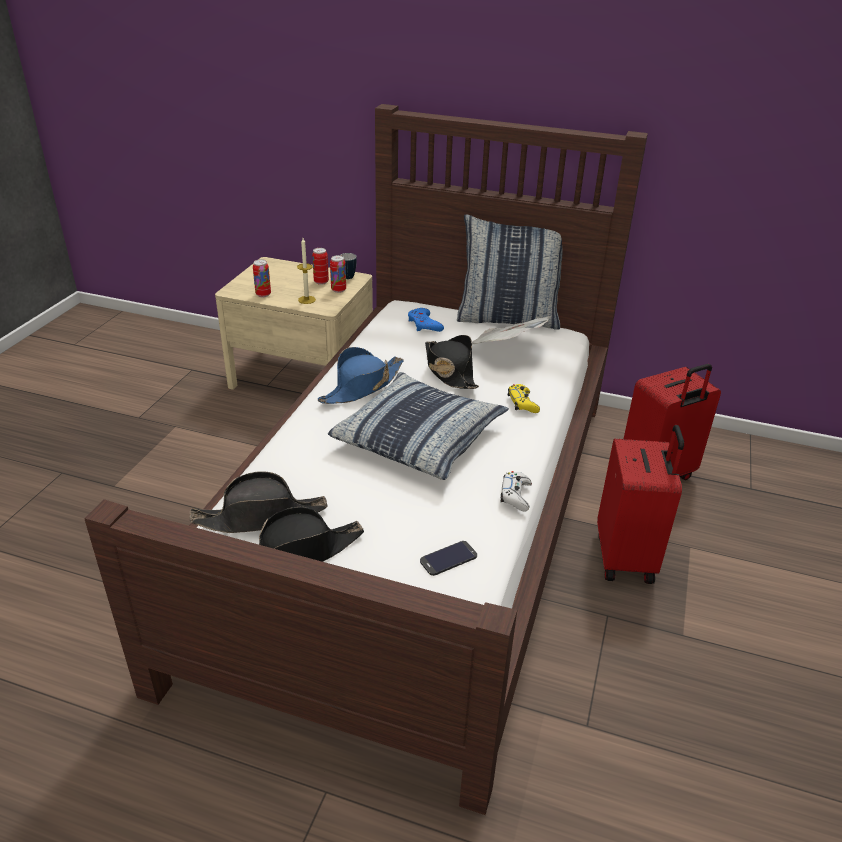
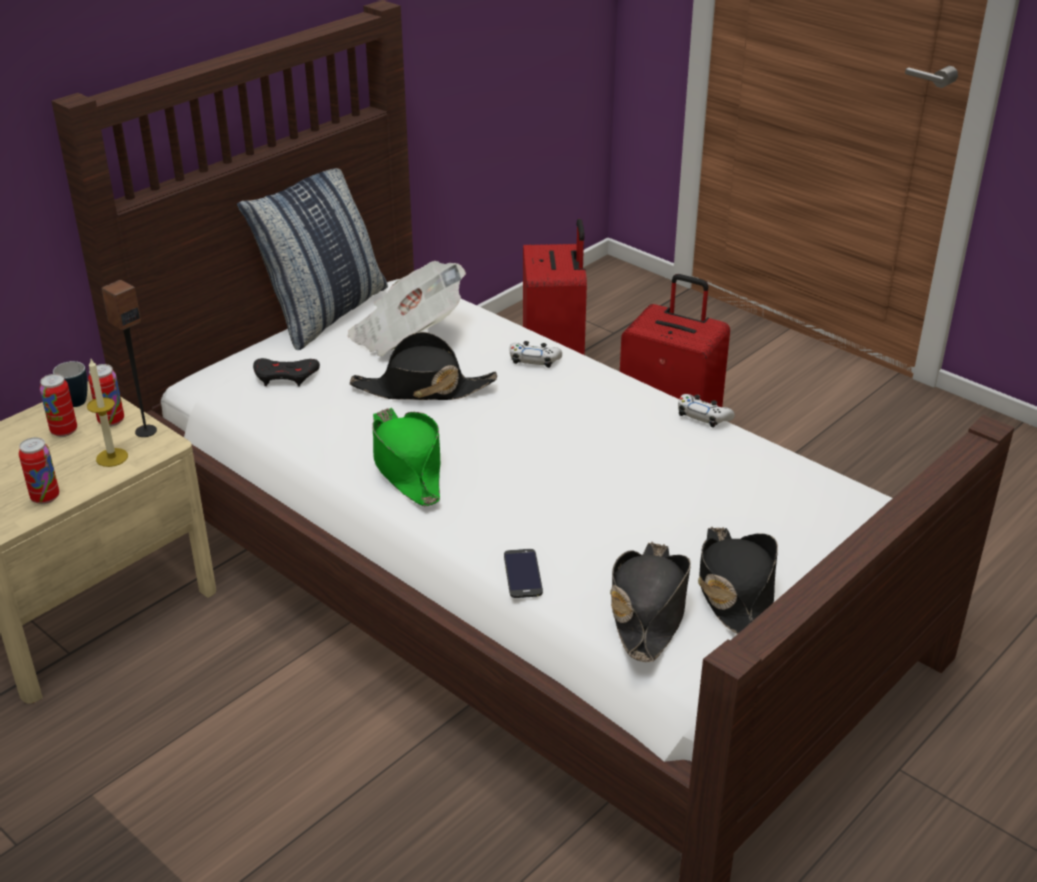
camera: 65 degrees left, 0 degrees up
blue hat [318,347,404,404] -> green hat [372,408,440,506]
pillow [328,372,509,480] -> none
blue game controller [408,308,444,332] -> black game controller [253,358,320,387]
phone [420,541,477,576] -> phone moved to [504,549,543,598]
yellow game controller [508,384,540,413] -> white game controller [509,341,562,368]
none -> speaker [101,280,157,437]

